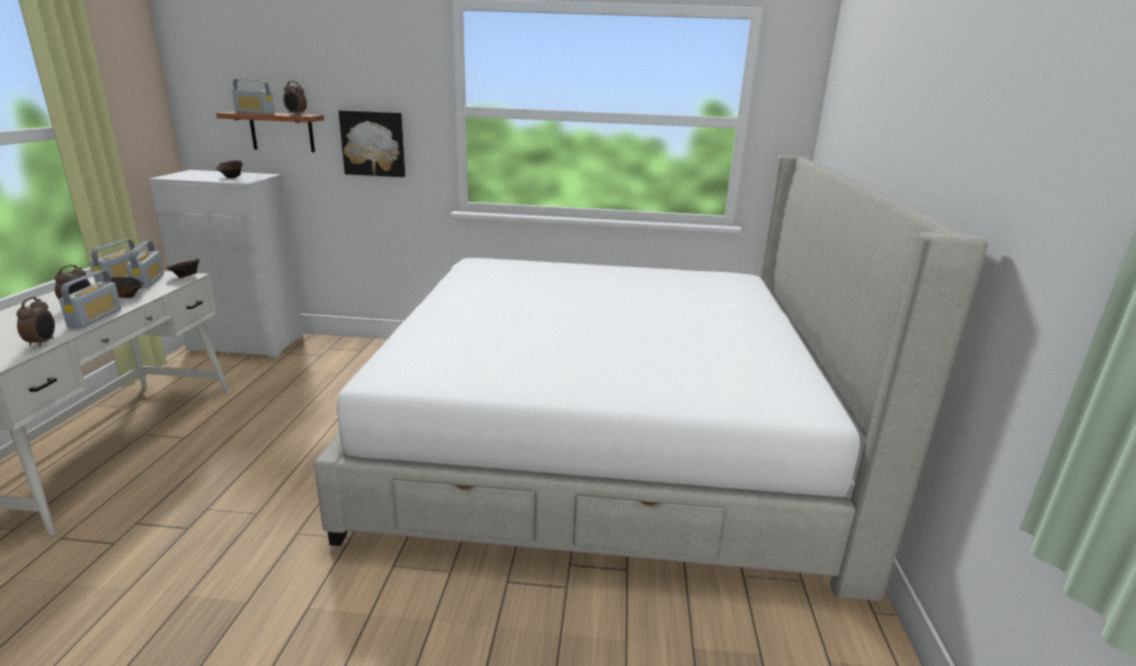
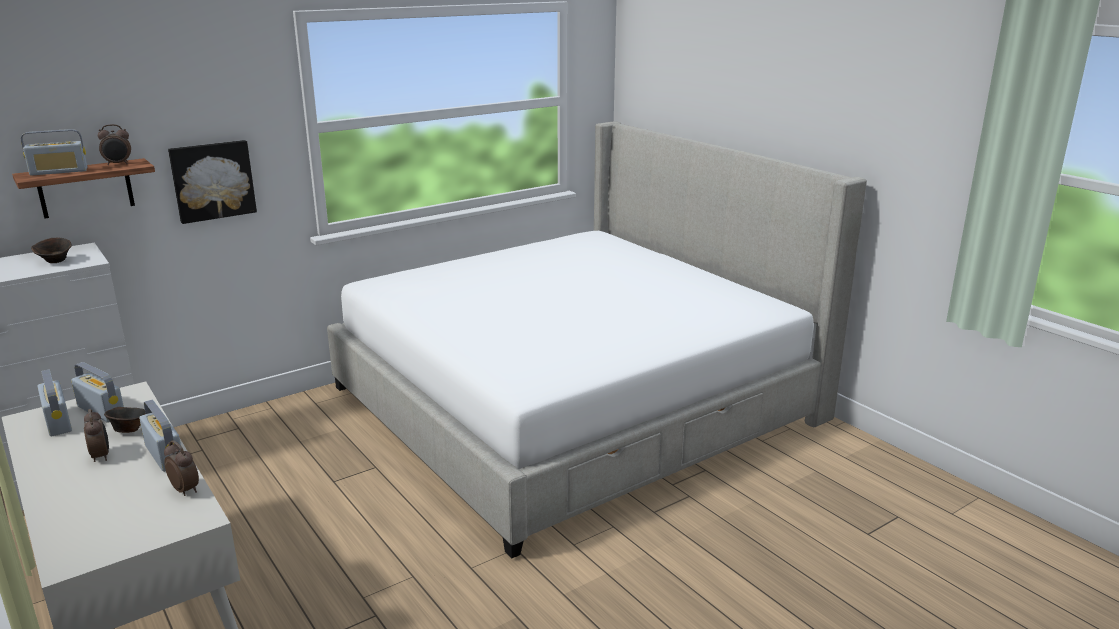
camera: 40 degrees left, 0 degrees up
brown bowl [166,258,200,278] -> none

